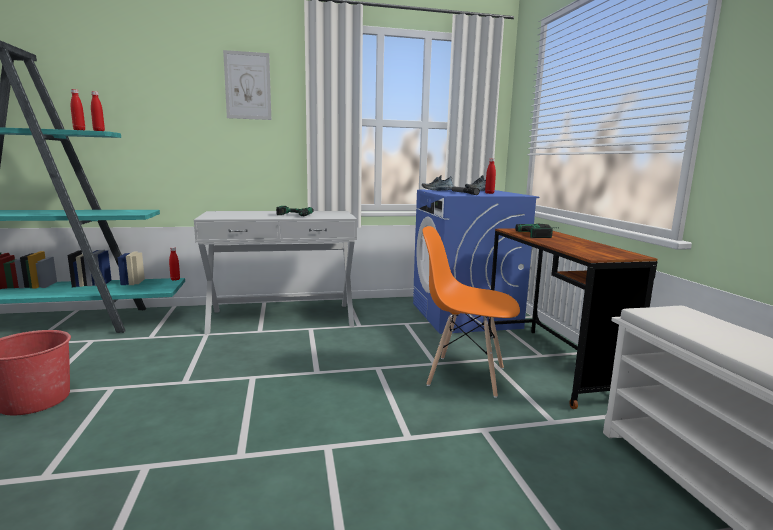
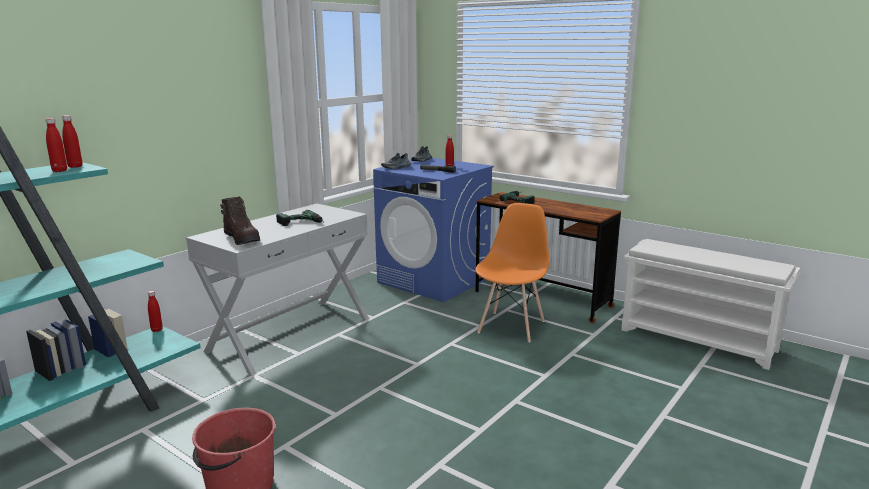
camera: 40 degrees left, 5 degrees up
picture [223,50,271,120] -> none
orange chair [423,226,520,398] -> orange chair turned 135 degrees clockwise [475,203,549,343]
none -> brown boot [220,196,260,245]

